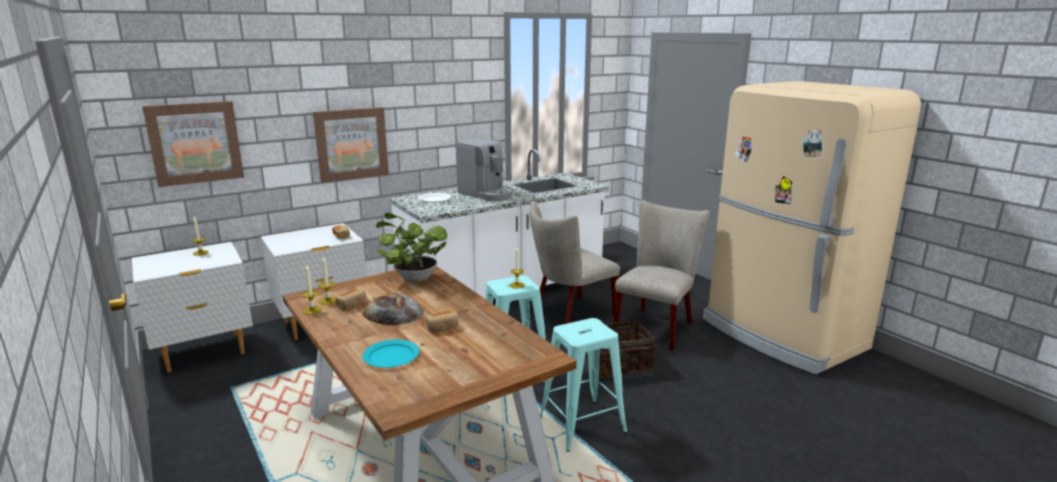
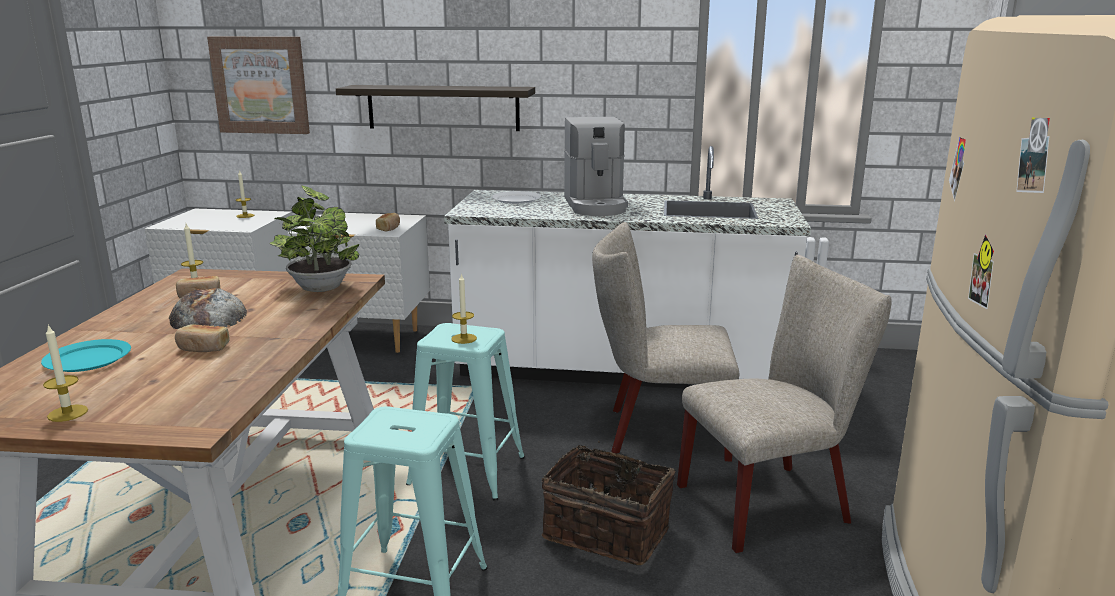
camera: 40 degrees right, 0 degrees up
candle [302,264,322,315] -> candle moved to [43,324,88,422]
picture [313,107,389,183] -> shelf [336,85,535,131]

